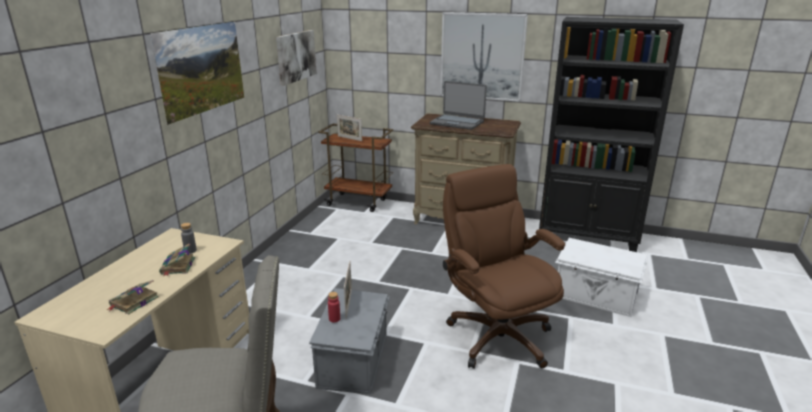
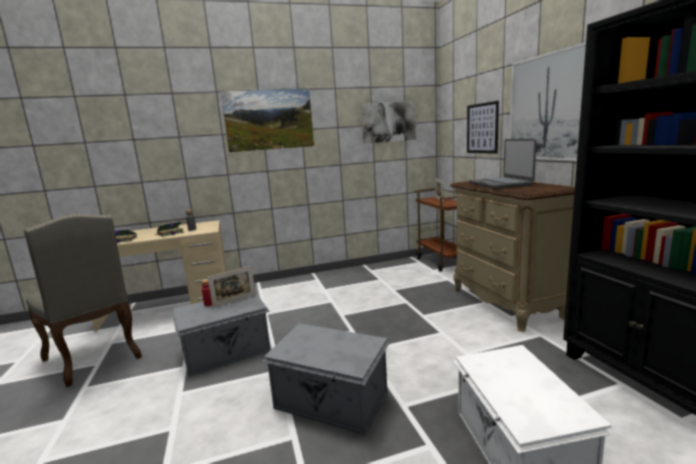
camera: 55 degrees right, 10 degrees down
brown office chair [443,164,565,369] -> grey storage box [262,323,389,435]
none -> picture [467,101,499,154]

